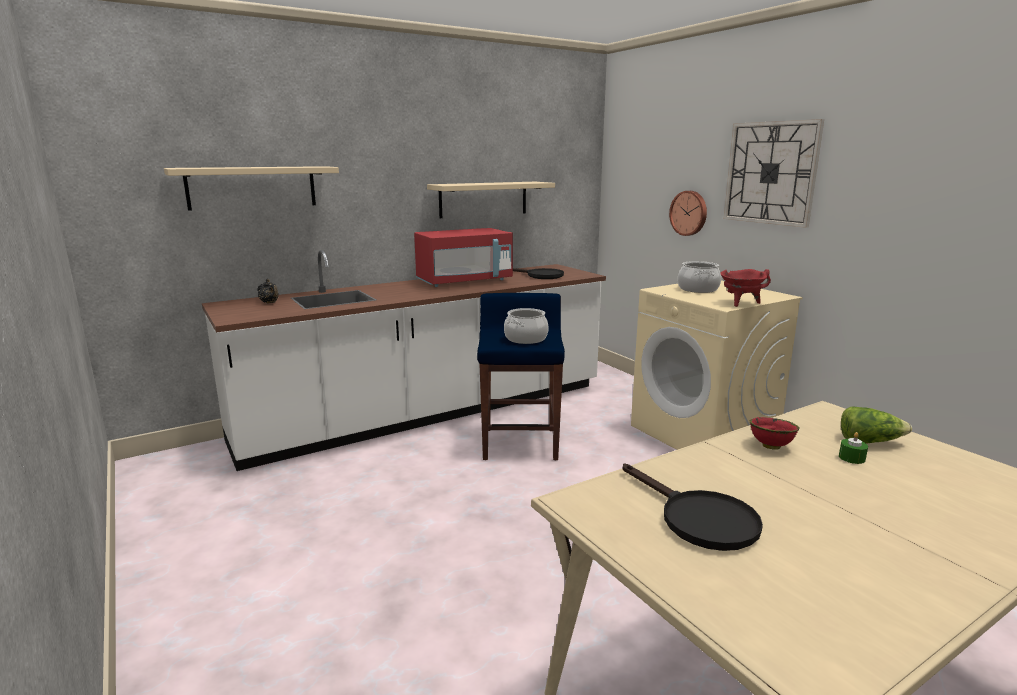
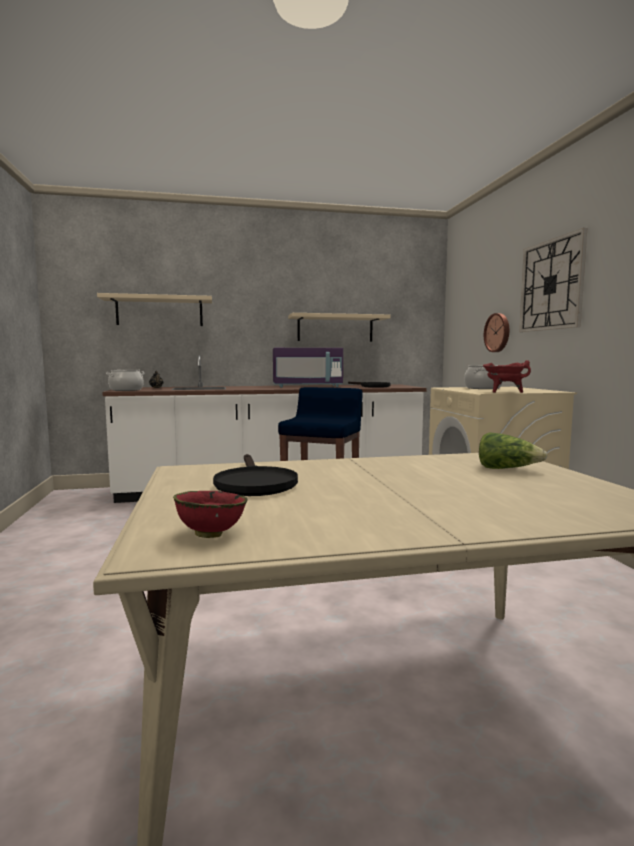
camera: 20 degrees right, 10 degrees down
red microwave [414,228,513,287] -> purple microwave [273,348,343,387]
cooking pot [504,308,549,344] -> cooking pot moved to [106,370,145,391]
red bowl [750,417,800,450] -> red bowl moved to [173,491,248,538]
green candle [839,432,868,464] -> none

